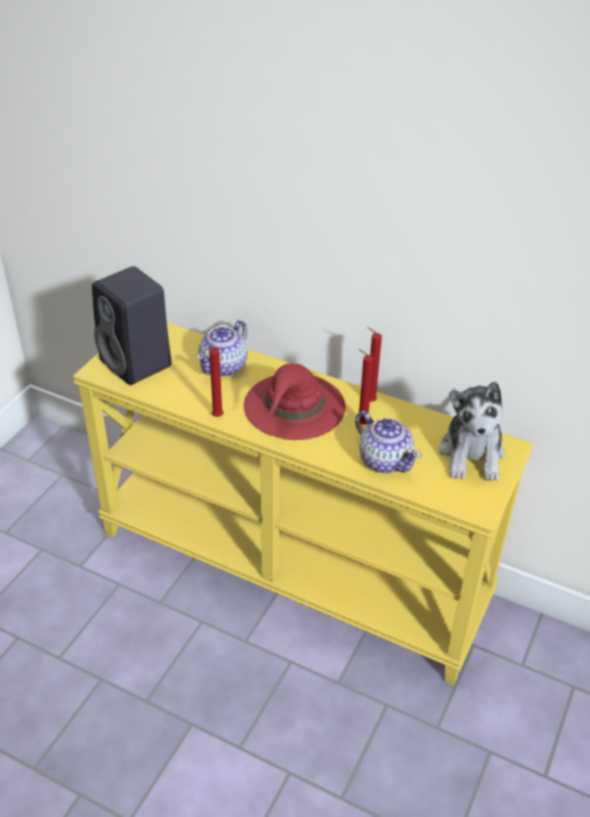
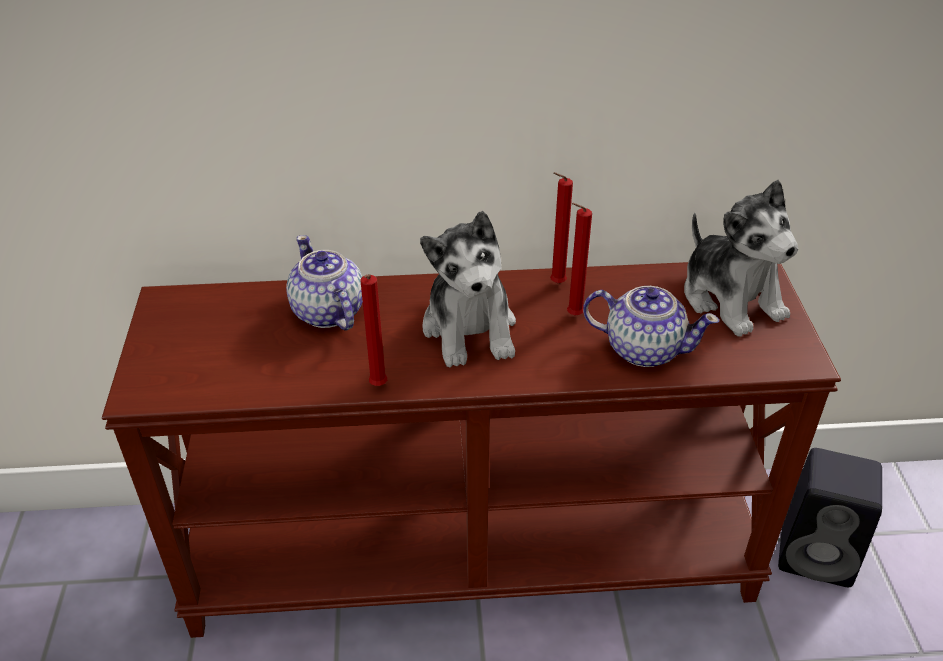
camera: 30 degrees left, 0 degrees up
yellow console table [73,322,533,685] -> brown console table [102,262,841,638]
black speaker [92,266,172,385] -> black speaker moved to [778,448,882,587]
teapot [197,320,248,376] -> teapot turned 150 degrees clockwise [286,235,363,331]
red hat [244,363,346,440] -> plush toy [420,211,516,368]

